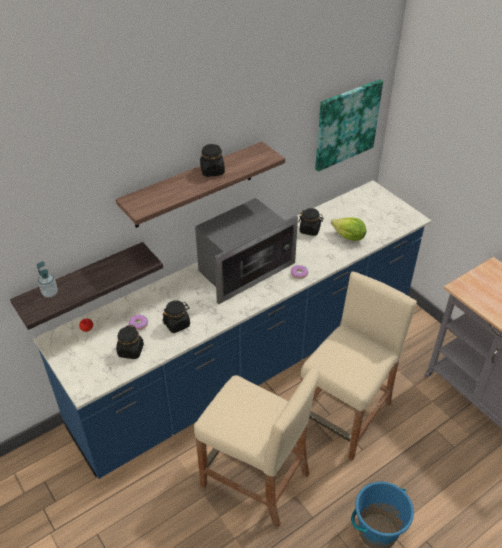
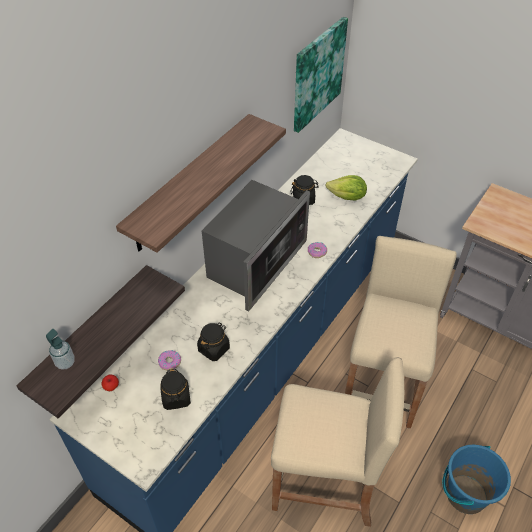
camera: 20 degrees left, 5 degrees up
black jar [200,144,225,177] -> none

